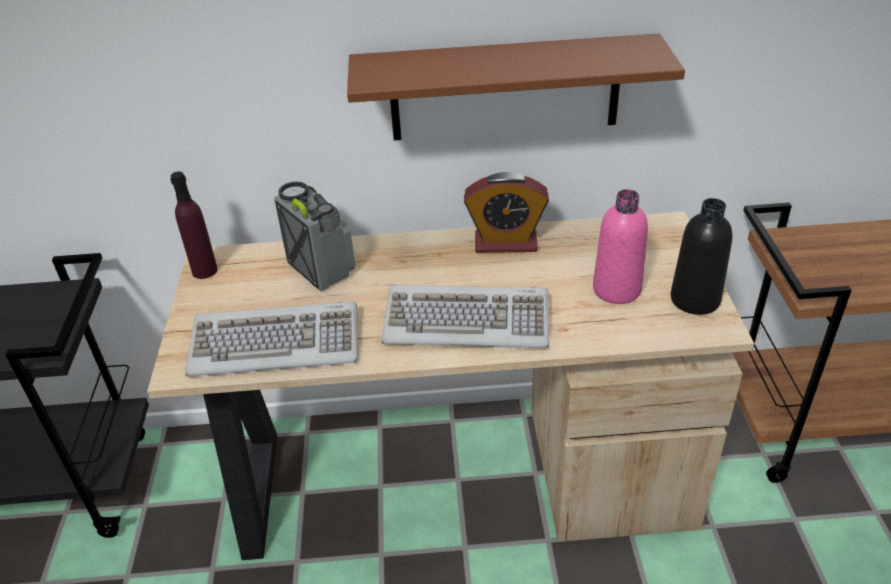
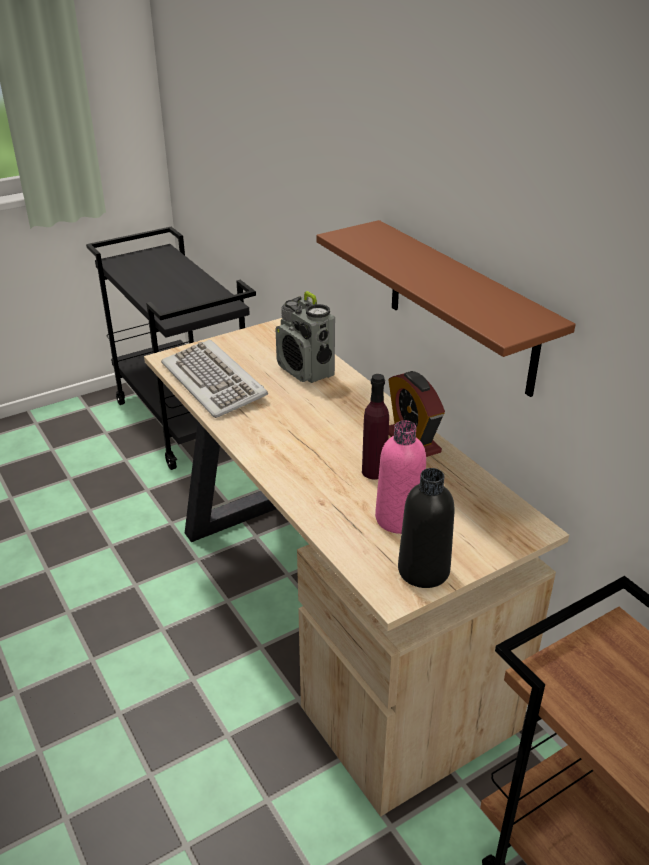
camera: 60 degrees right, 5 degrees down
purple bottle [170,172,218,279] -> purple bottle moved to [362,374,389,480]
radio [274,181,355,291] -> radio turned 120 degrees clockwise [276,291,335,383]
keyboard [381,285,549,348] -> none

